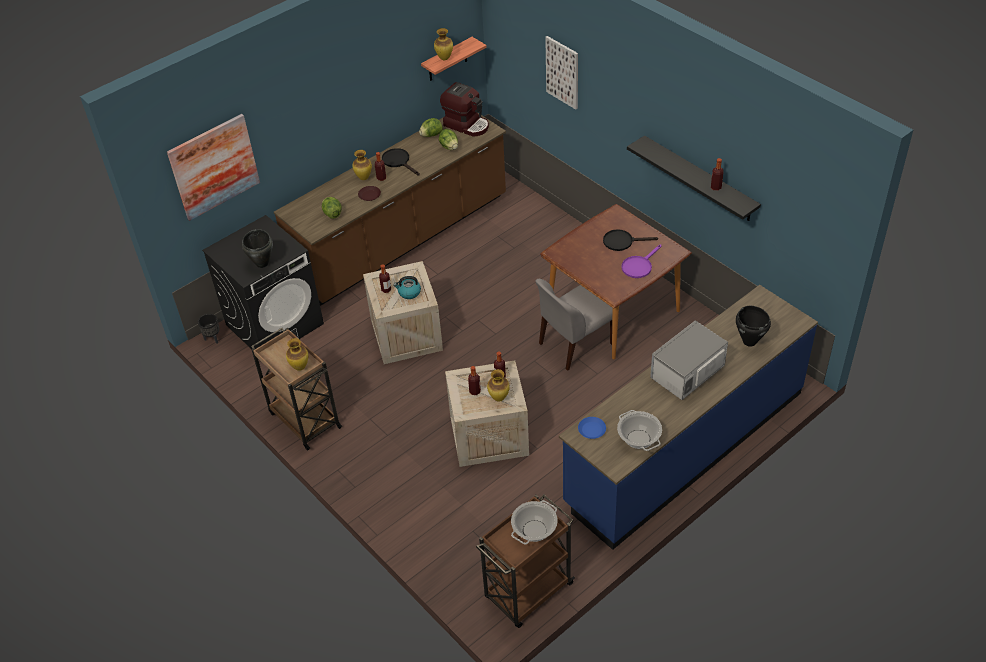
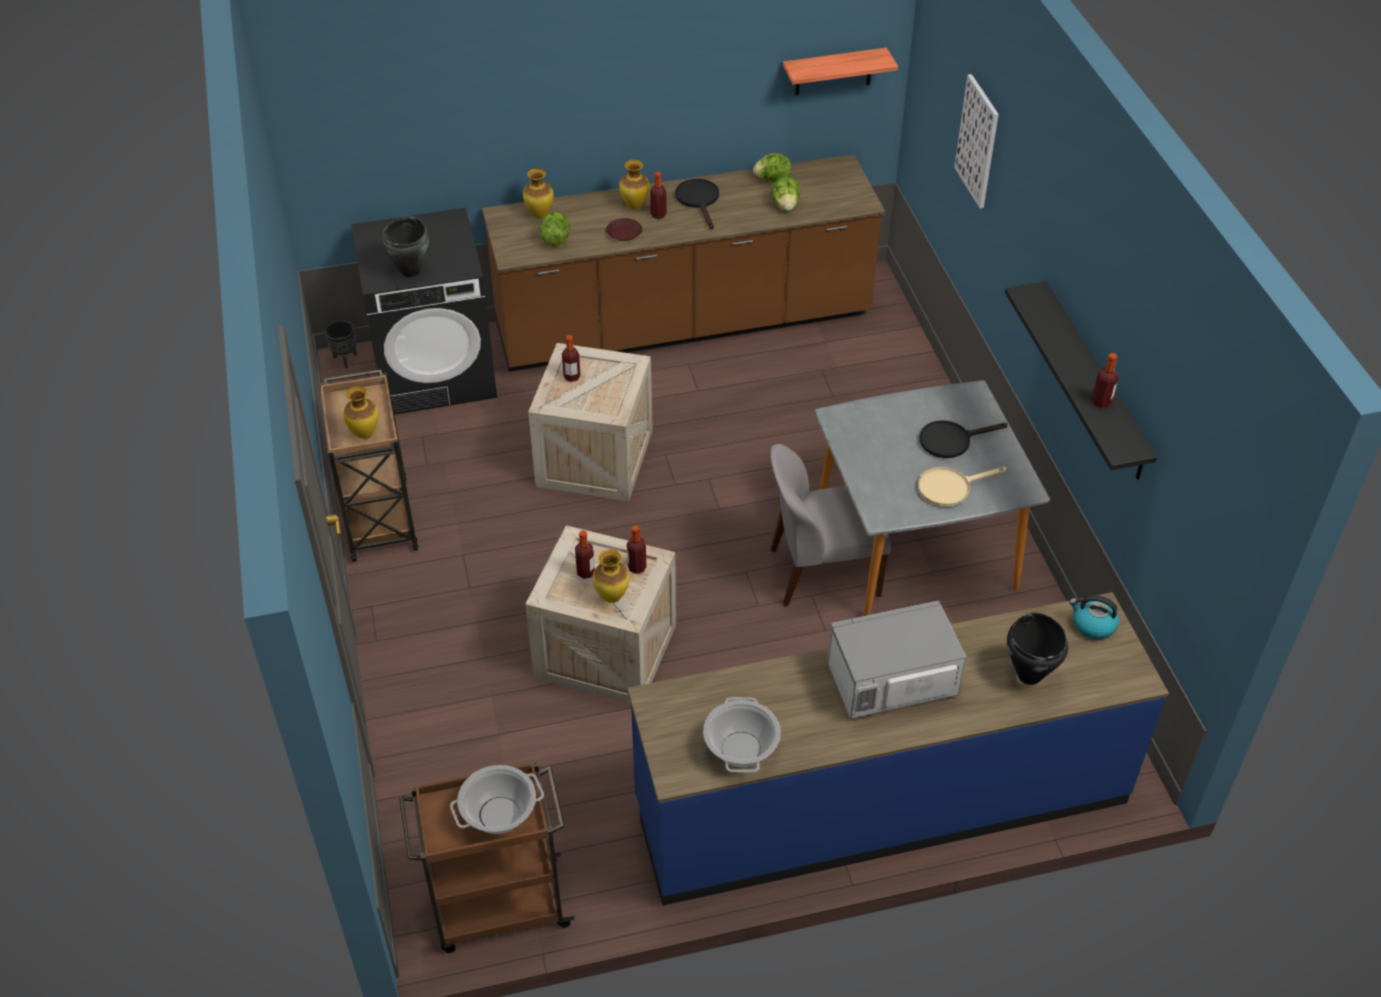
camera: 25 degrees right, 0 degrees up
picture [167,114,260,221] -> none
kettle [393,276,421,299] -> kettle moved to [1070,595,1119,639]
vase [434,28,453,60] -> vase moved to [523,168,554,218]
coffee machine [440,82,489,137] -> none
brown dining table [540,204,692,359] -> grey dining table [815,380,1050,616]
blue plate [578,417,606,439] -> none
black frying pan [603,229,658,251] -> black frying pan turned 45 degrees counterclockwise [920,420,1008,458]
purple frying pan [621,244,661,278] -> beige frying pan [918,467,1007,507]

